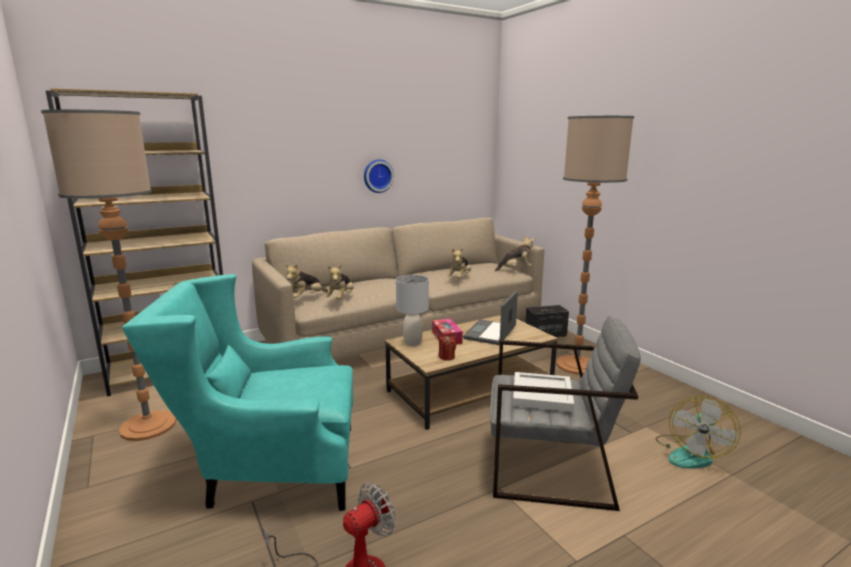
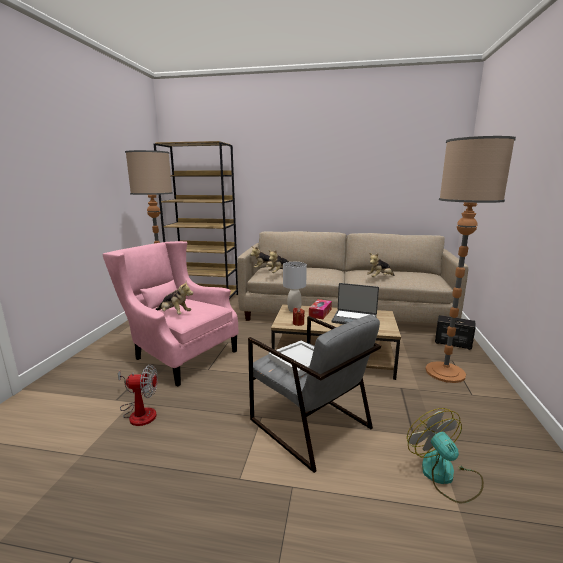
camera: 40 degrees right, 0 degrees up
turquoise armchair [122,274,353,511] -> pink armchair [103,241,239,387]
wall clock [364,159,394,193] -> none
laptop [463,291,518,345] -> laptop turned 135 degrees counterclockwise [332,283,379,324]
plush toy [495,236,534,271] -> plush toy moved to [155,281,193,314]
fan [656,396,741,469] -> fan turned 90 degrees clockwise [407,408,484,504]

